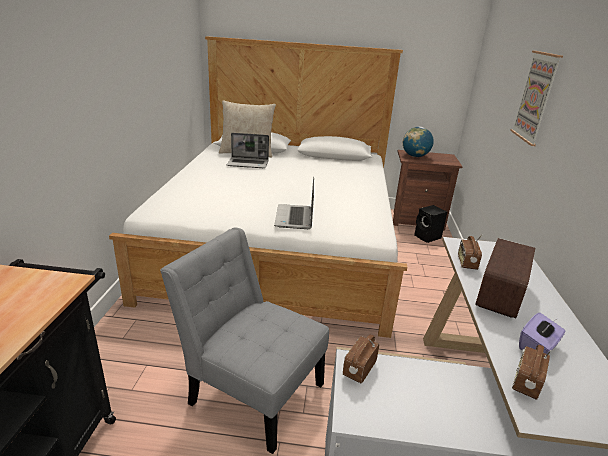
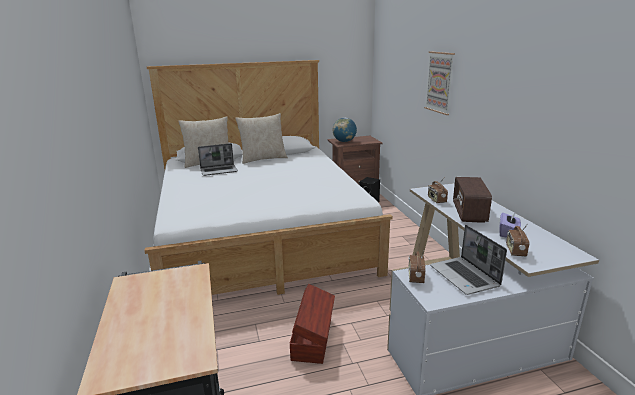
camera: 20 degrees left, 5 degrees down
grey chair [160,227,329,454] -> brown storage box [290,284,335,364]
laptop [274,177,314,229] -> laptop moved to [430,225,507,295]
none -> beige pillow [235,113,288,164]

